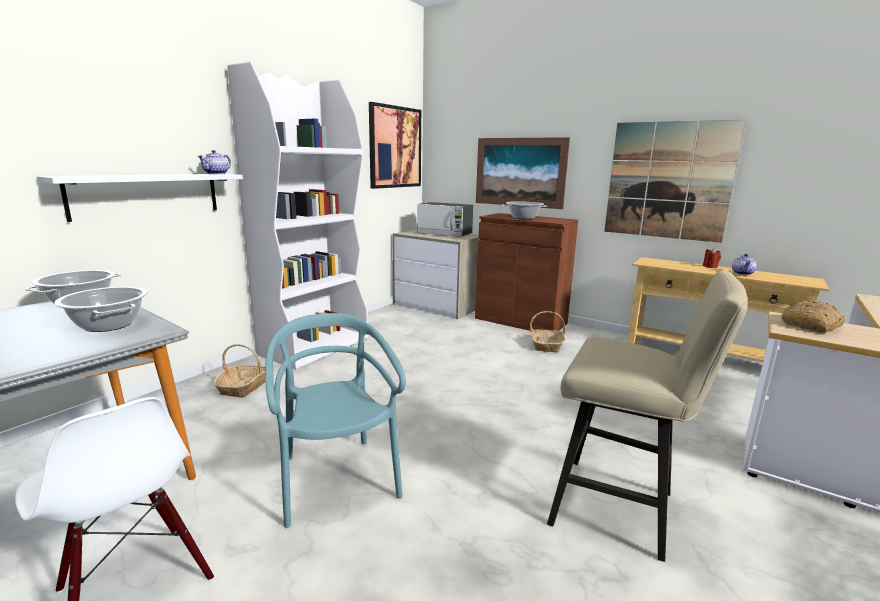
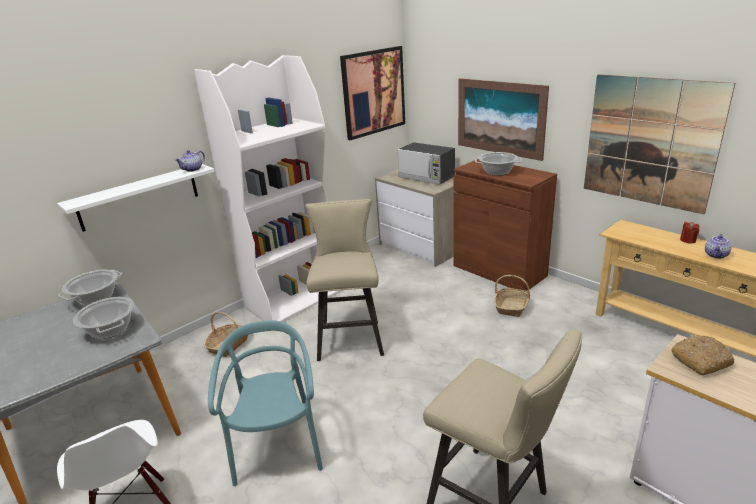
camera: 15 degrees right, 10 degrees up
none -> beige stool [305,199,384,361]

